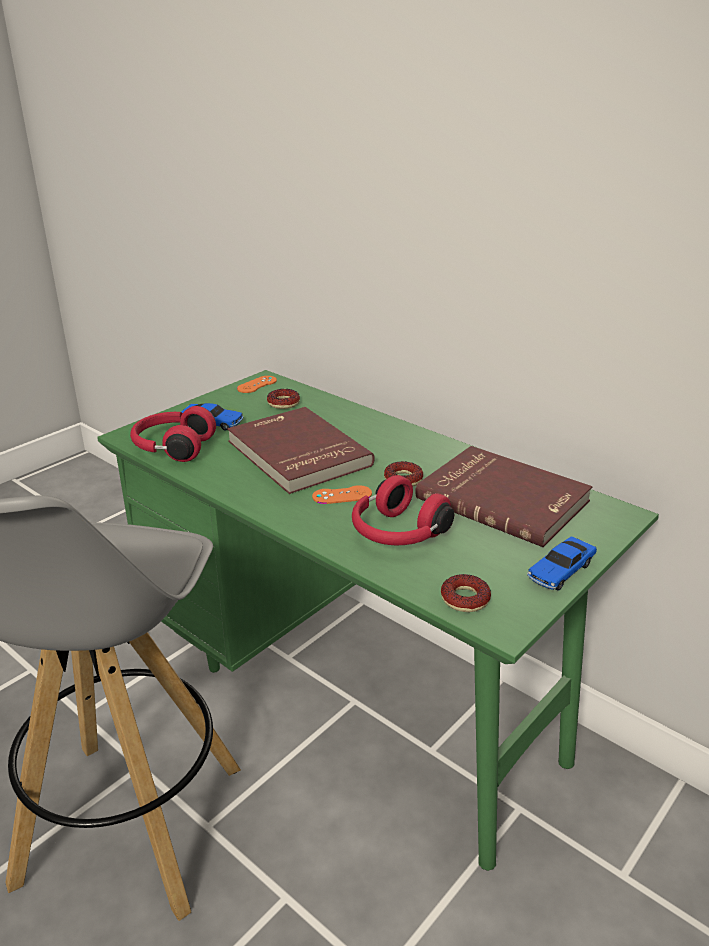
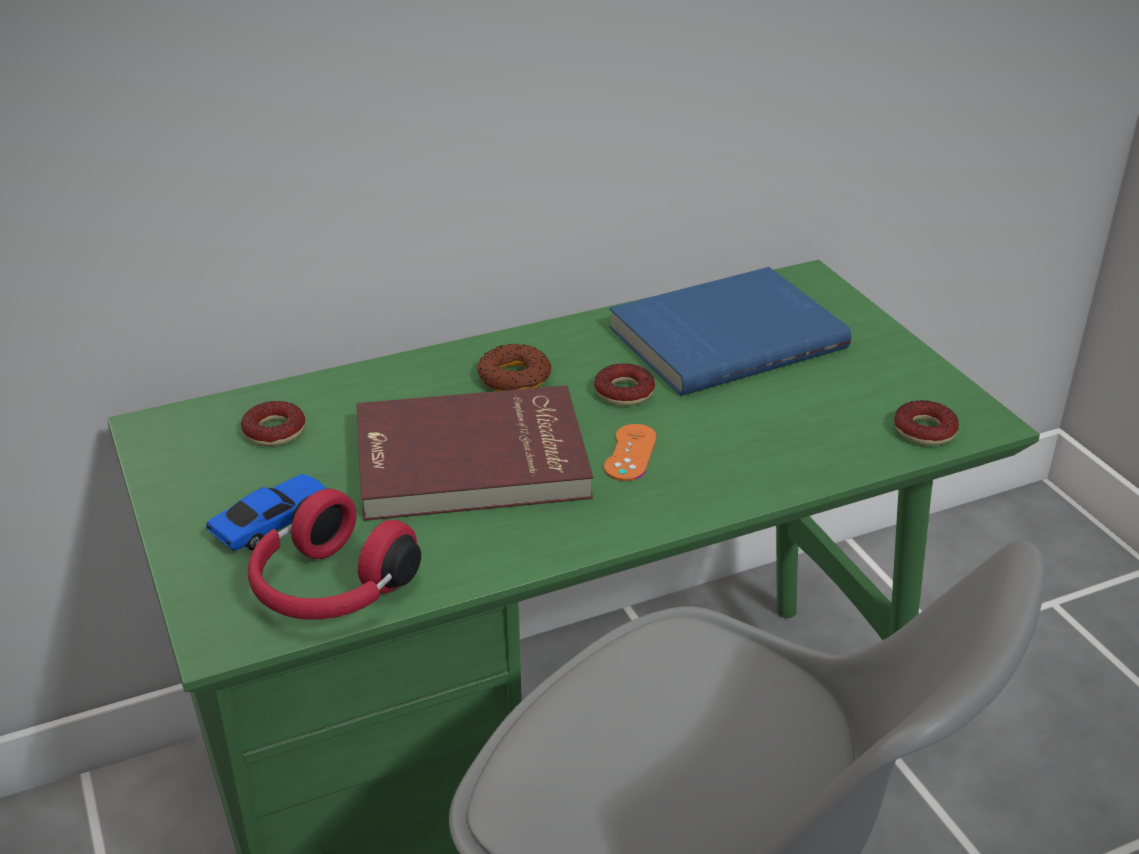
camera: 65 degrees left, 5 degrees up
orange game controller [237,376,277,393] -> none
red headphones [352,475,454,545] -> none
red book [415,446,592,547] -> blue book [609,267,851,396]
toy car [527,537,597,591] -> none
none -> donut [477,343,551,391]

